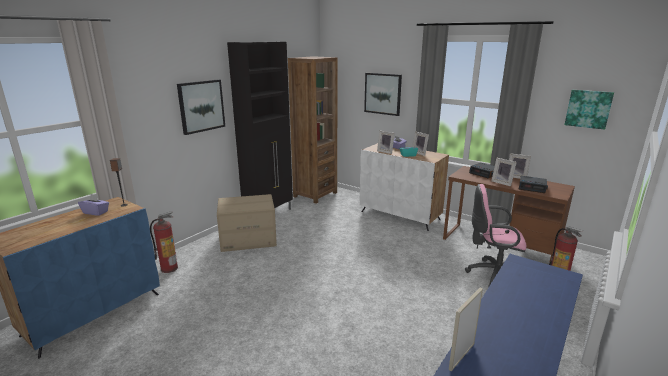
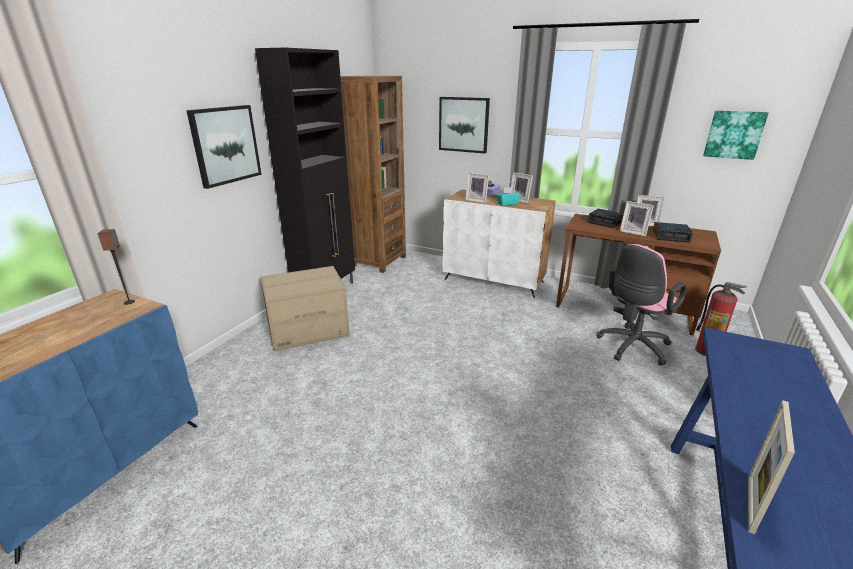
camera: 10 degrees left, 5 degrees up
purple tissue box [78,194,109,216] -> none
fire extinguisher [150,211,178,273] -> none
pink office chair [465,184,526,288] -> pink office chair turned 45 degrees counterclockwise [596,244,687,366]

